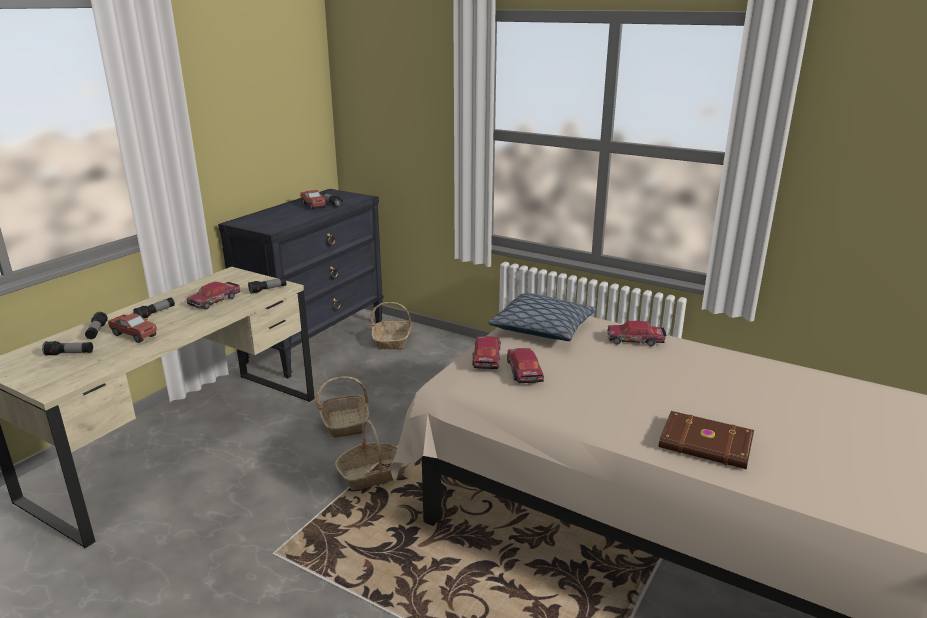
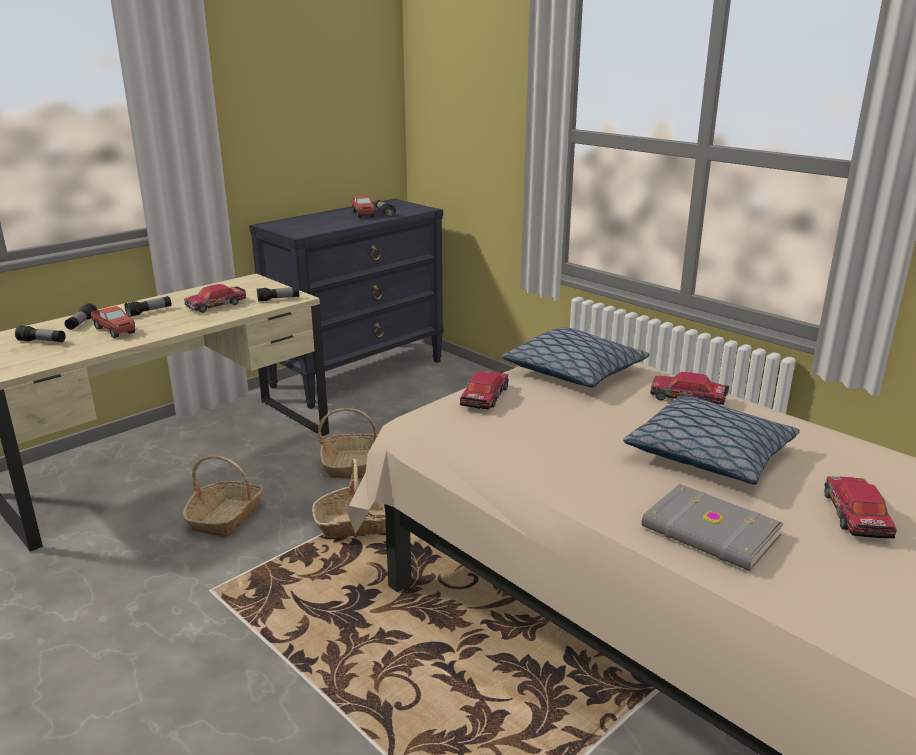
camera: 15 degrees right, 0 degrees up
basket [371,302,412,350] -> basket moved to [183,455,264,537]
toy car [507,348,544,383] -> toy car moved to [824,476,897,538]
brown book [659,411,754,469] -> grey book [642,484,784,571]
none -> pillow [623,396,800,484]

